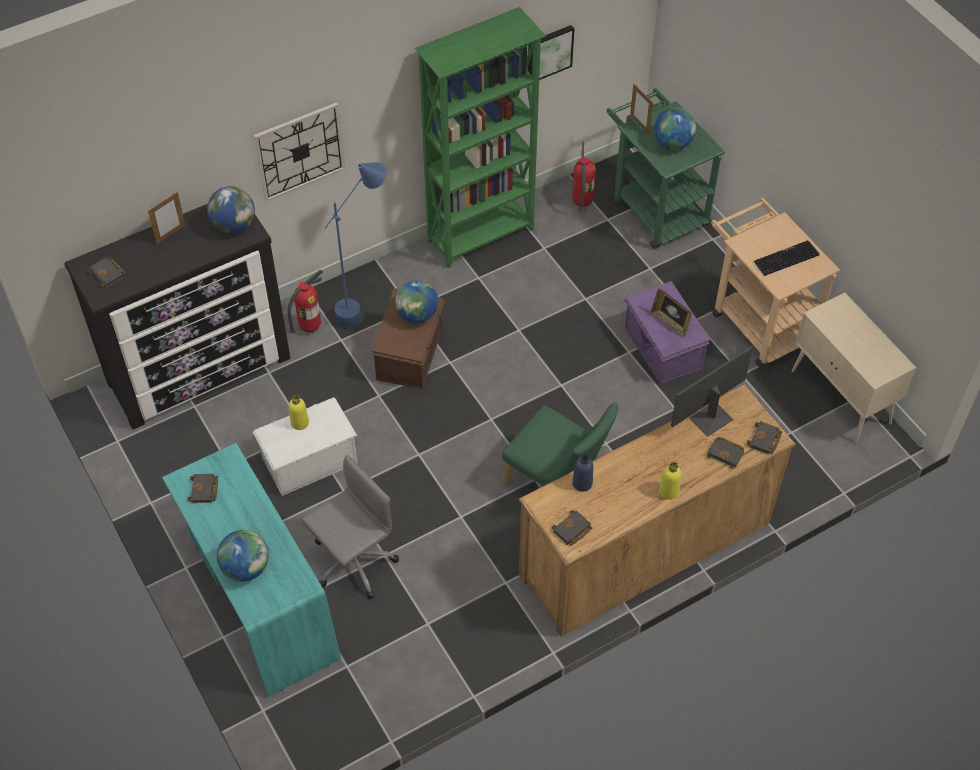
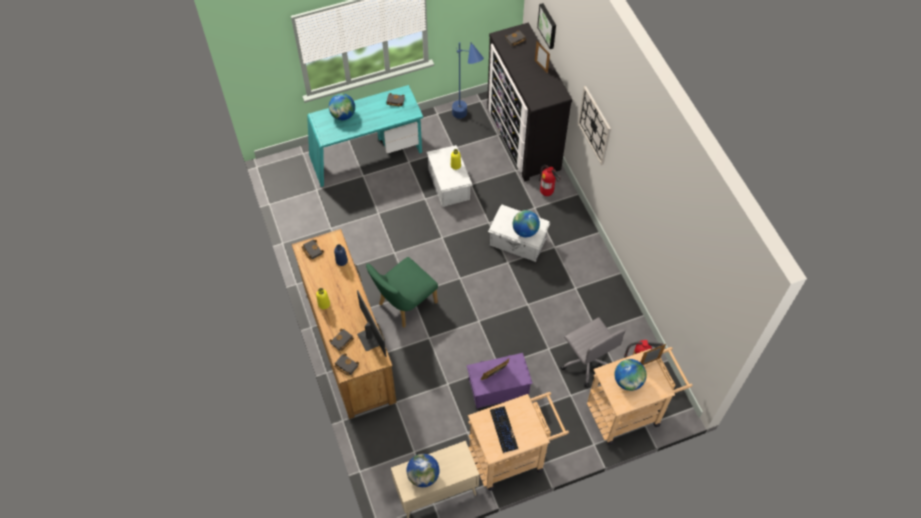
camera: 100 degrees right, 5 degrees up
globe [207,186,255,234] -> globe moved to [406,454,440,487]
grey office chair [302,455,399,599] -> grey office chair moved to [560,317,626,387]
blue floor lamp [324,162,387,329] -> blue floor lamp moved to [452,42,484,119]
brown storage box [371,288,445,389] -> white storage box [488,204,550,262]
green bookcase [415,7,546,268] -> none
picture [528,25,574,80] -> picture moved to [537,3,556,49]
green cart [607,88,725,249] -> beige cart [587,347,693,445]

